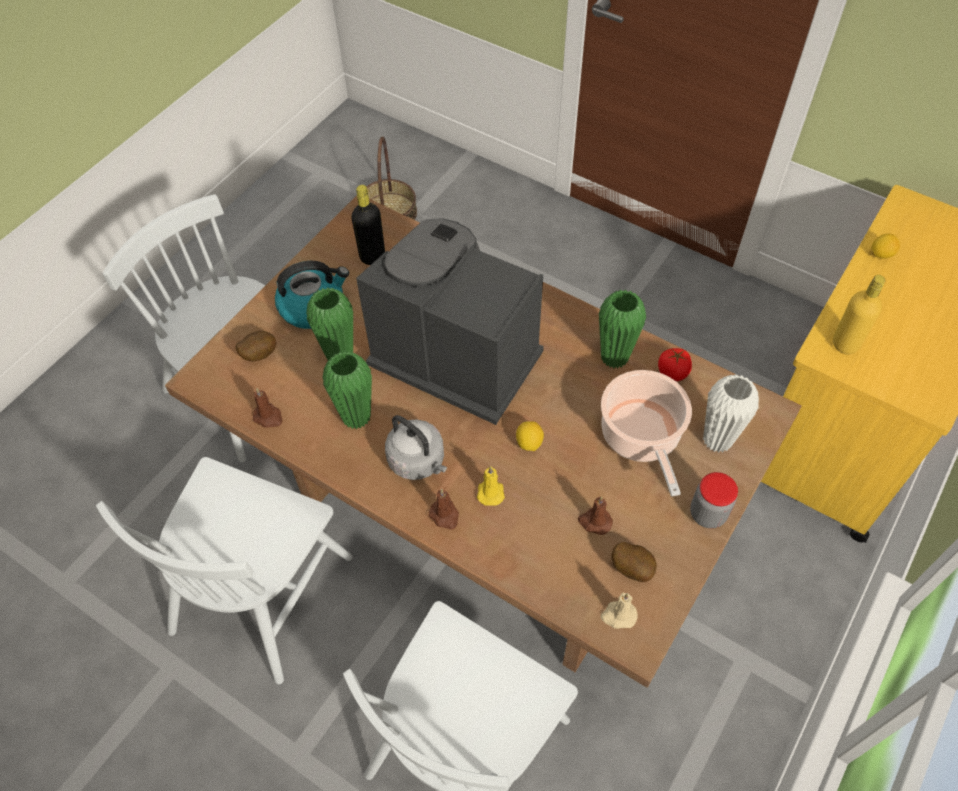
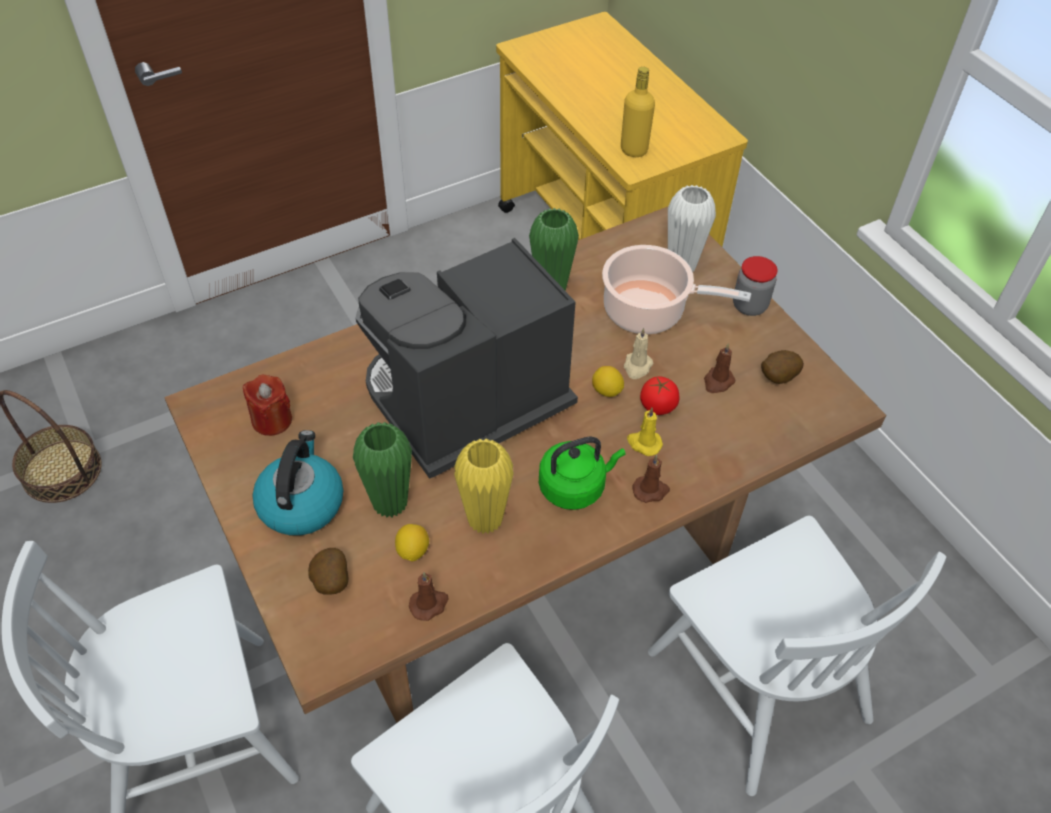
camera: 65 degrees left, 5 degrees down
green vase [322,351,372,429] -> yellow vase [454,439,514,534]
black bottle [351,185,385,265] -> red candle [243,375,292,436]
grey kettle [385,415,447,480] -> green kettle [539,437,626,510]
beige candle [601,593,638,629] -> beige candle moved to [624,328,654,379]
tomato [658,348,692,381] -> tomato moved to [640,376,679,415]
lemon [872,233,900,259] -> lemon moved to [395,524,429,561]

